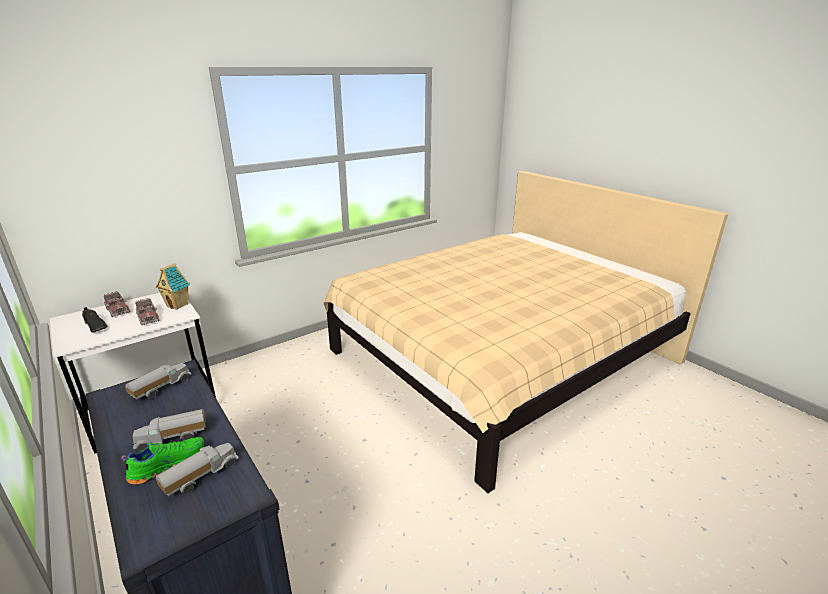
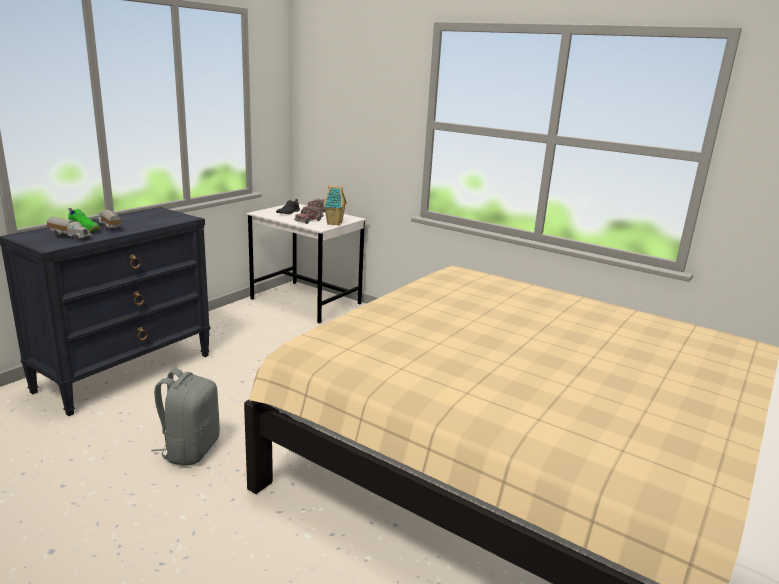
camera: 70 degrees right, 5 degrees down
toy truck [125,363,192,399] -> none
none -> grey backpack [151,369,220,466]

